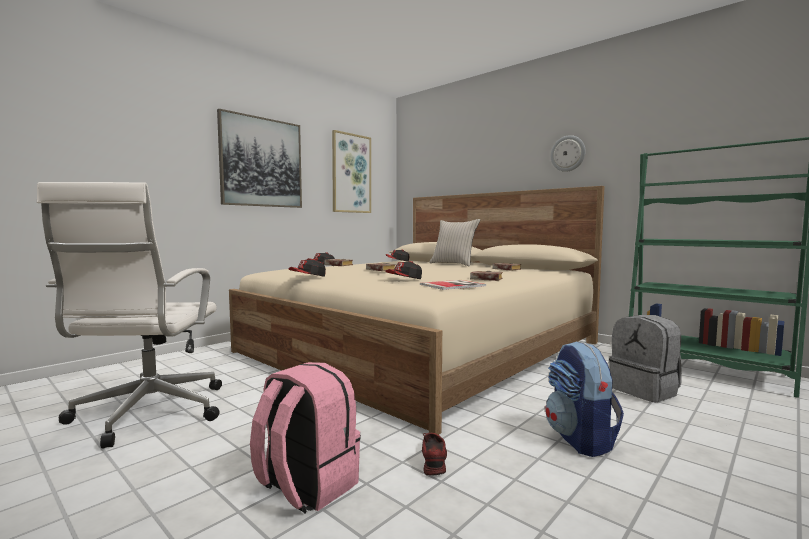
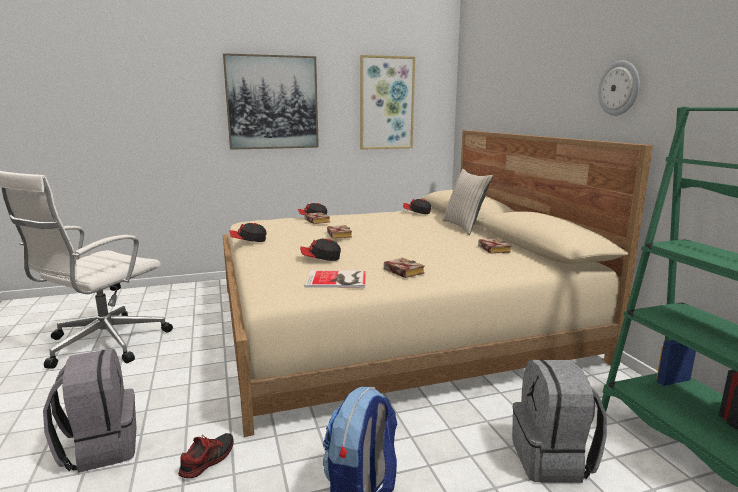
camera: 30 degrees right, 10 degrees up
pink backpack [250,362,361,513] -> grey backpack [43,349,137,473]

